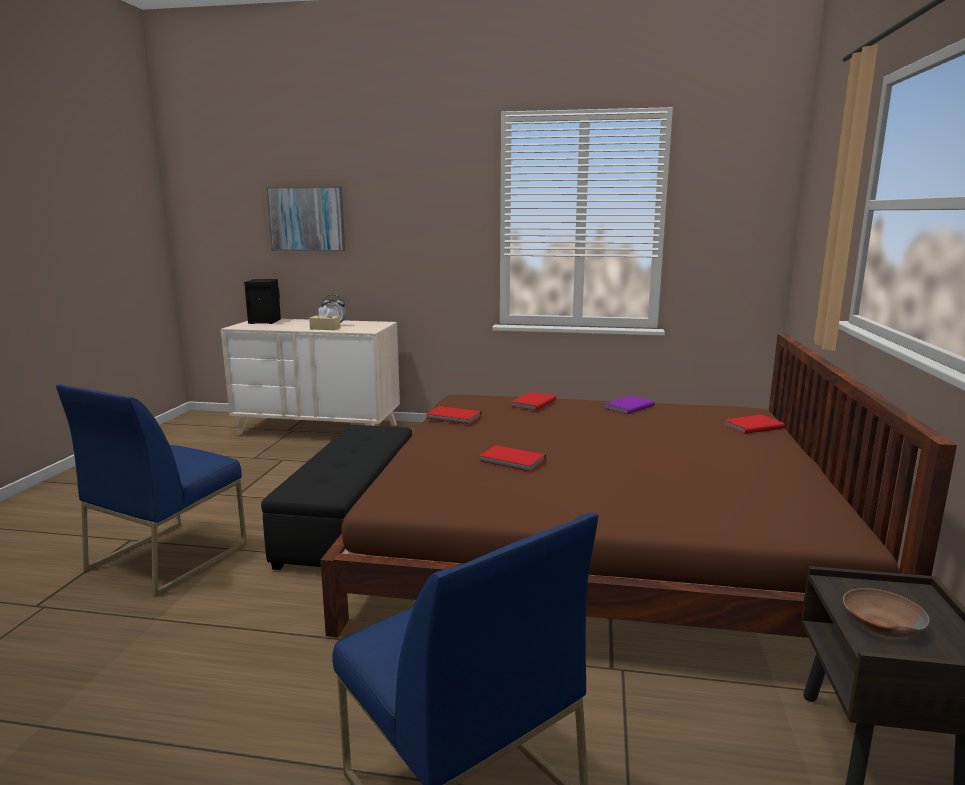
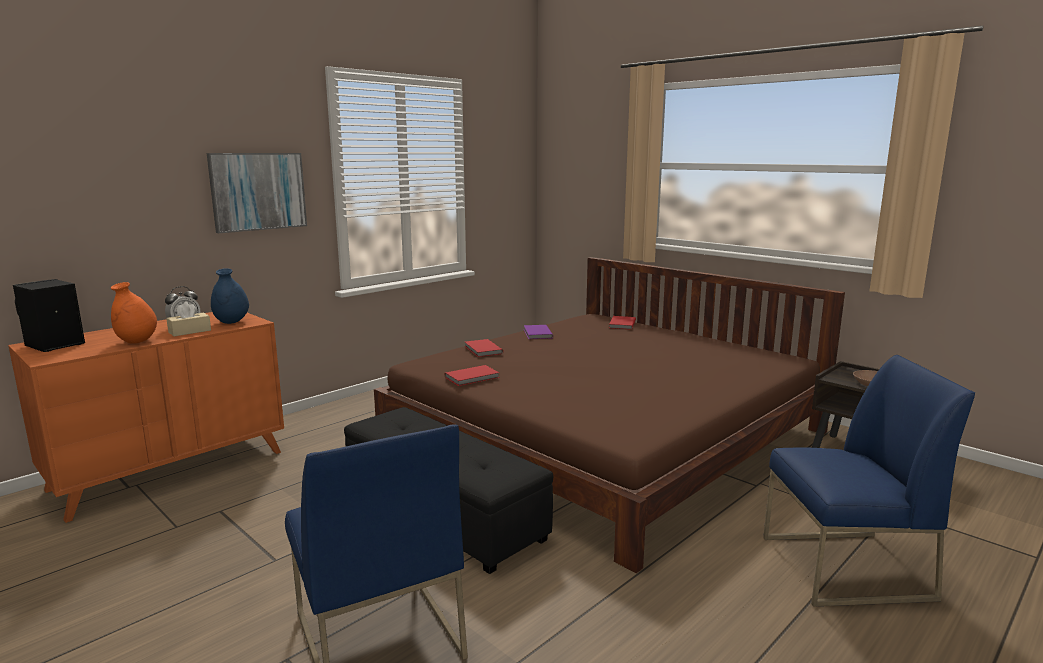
camera: 55 degrees left, 0 degrees up
beige dresser [221,319,400,435] -> orange dresser [8,312,284,523]
picture [266,186,345,251] -> picture moved to [207,153,307,233]
red book [479,445,546,472] -> none
none -> orange vase [111,282,157,344]
none -> blue vase [211,268,249,324]

